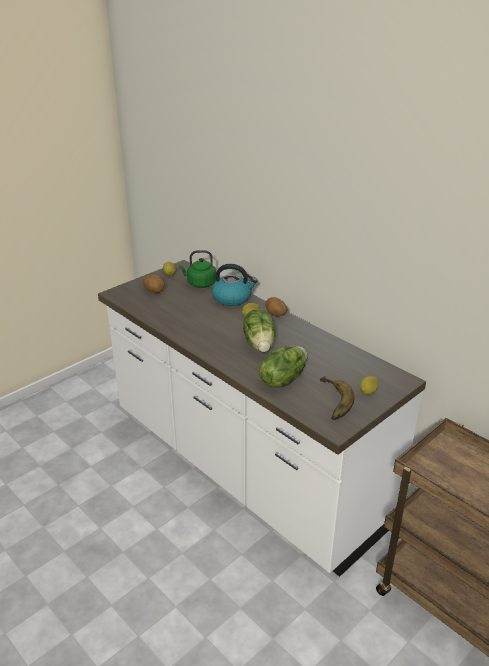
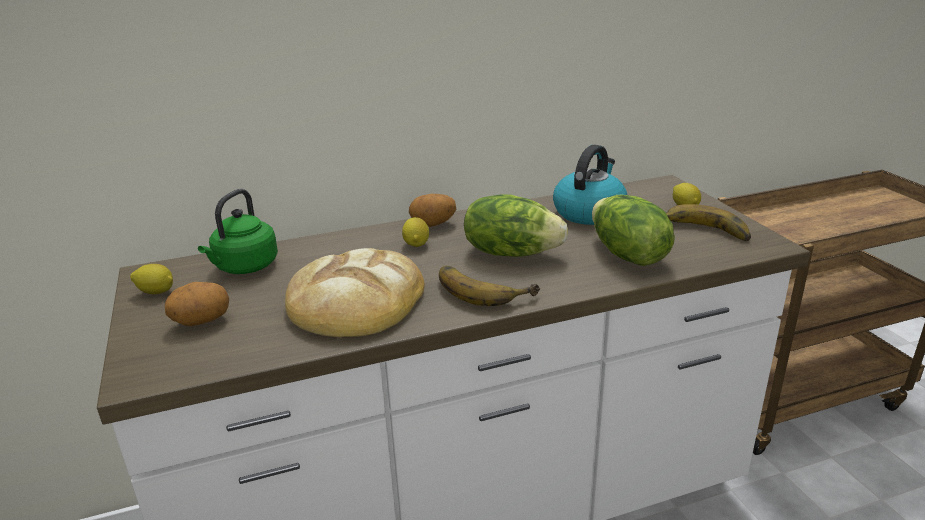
camera: 65 degrees left, 5 degrees down
kettle [212,264,258,306] -> kettle moved to [553,145,627,225]
none -> bread [285,248,425,337]
none -> banana [439,266,540,306]

